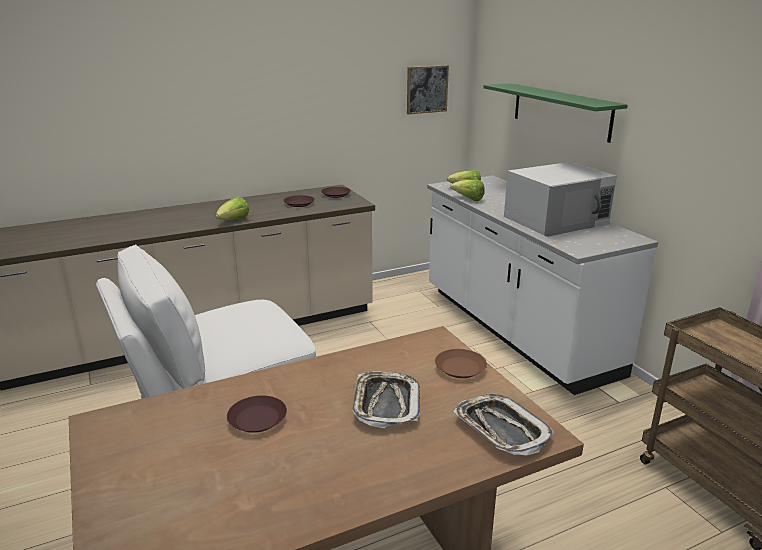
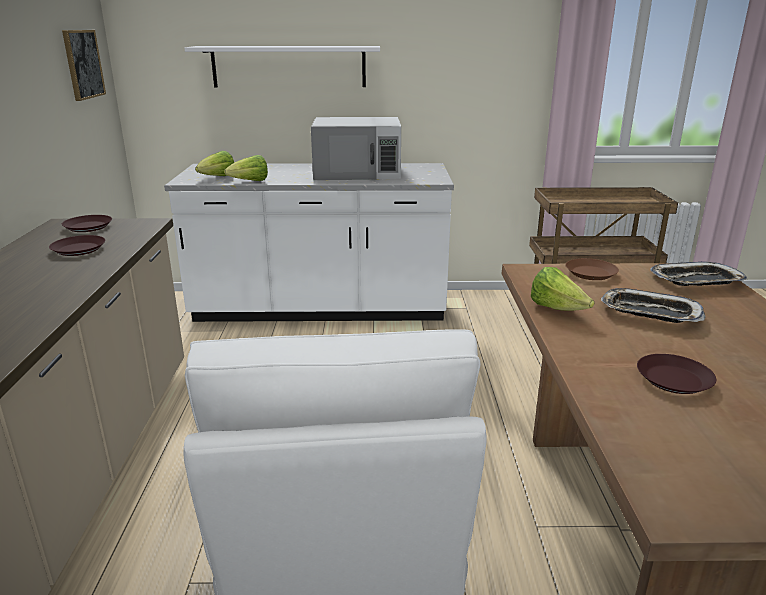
camera: 65 degrees left, 0 degrees up
lettuce [216,196,249,220] -> lettuce moved to [531,267,595,311]
green shelf [484,83,628,143] -> white shelf [184,46,380,87]
white microwave [504,162,617,237] -> white microwave turned 90 degrees clockwise [311,117,401,180]

